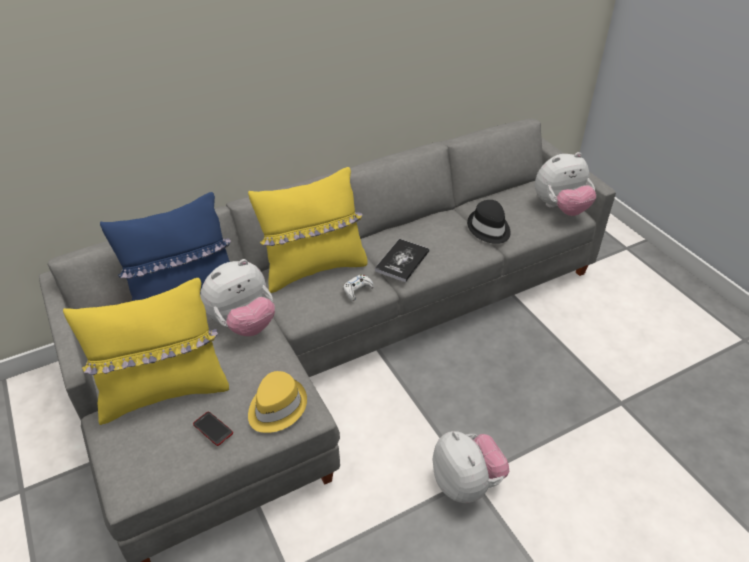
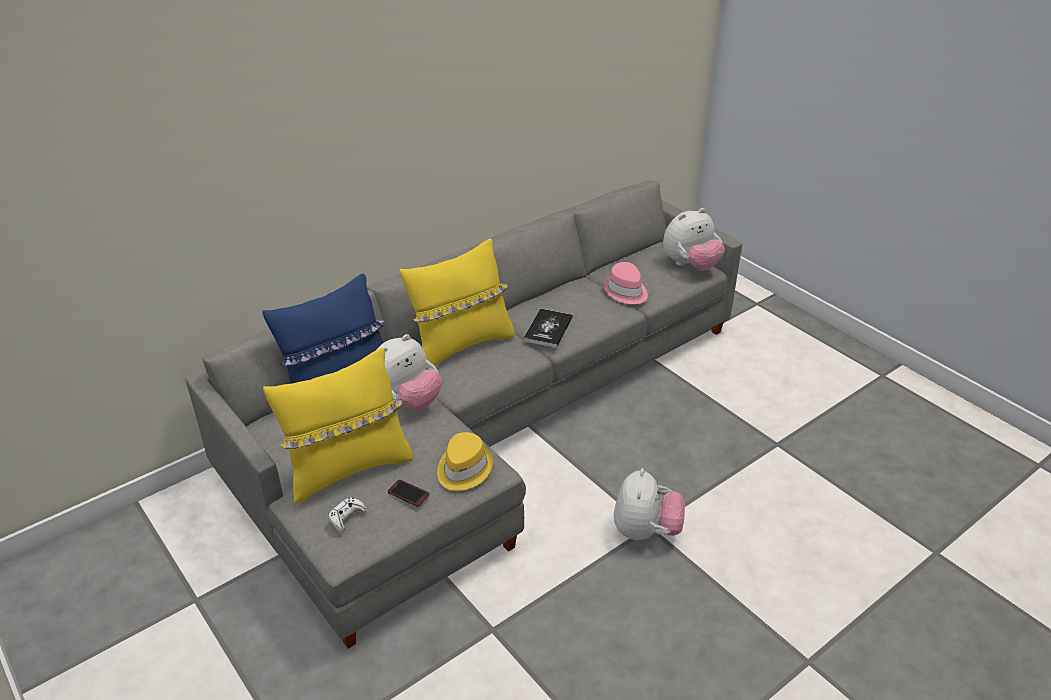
camera: 10 degrees left, 5 degrees down
white game controller [343,275,374,301] -> white game controller moved to [328,497,367,532]
plush toy [433,431,509,503] -> plush toy turned 45 degrees clockwise [614,468,685,540]
black hat [467,200,511,244] -> pink hat [603,262,648,304]

